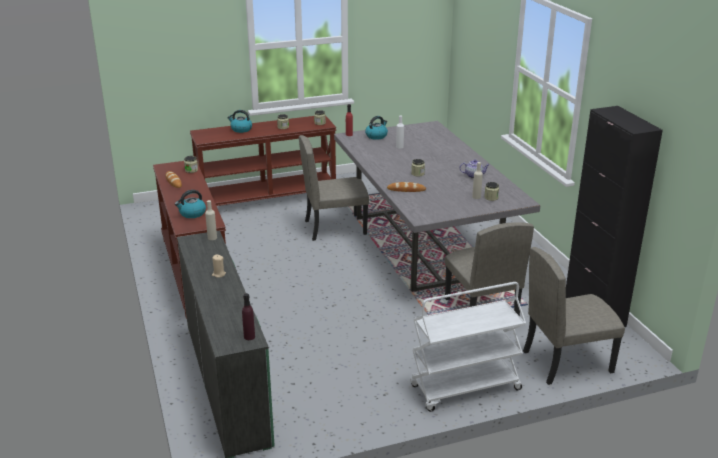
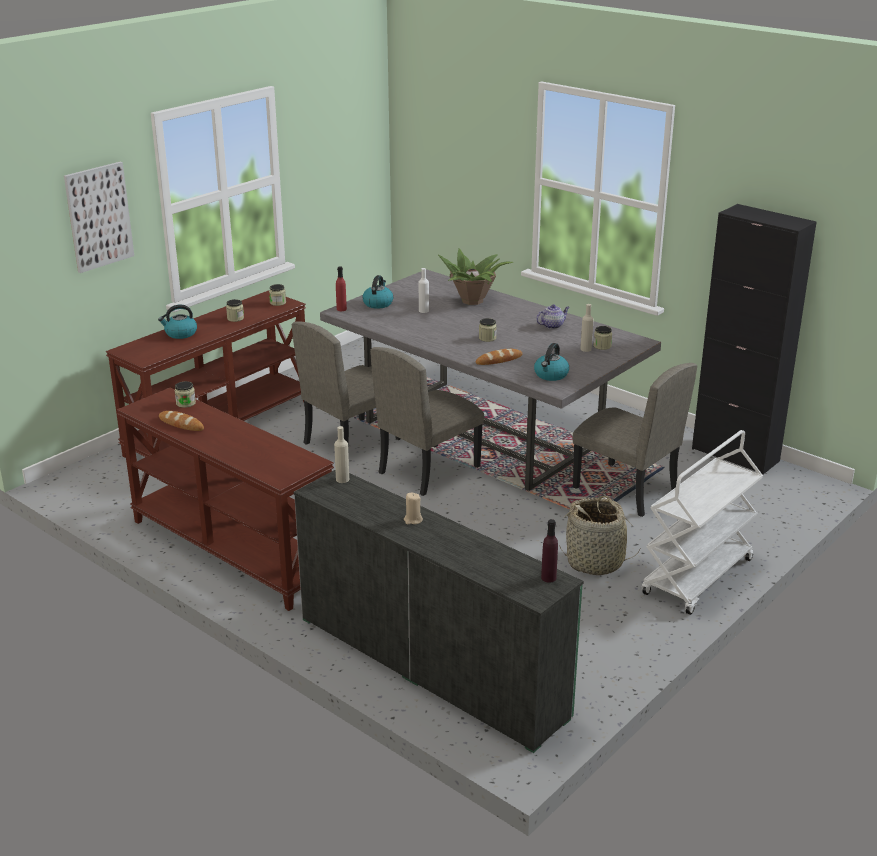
camera: 30 degrees left, 0 degrees up
kettle [175,190,206,218] -> kettle moved to [534,343,569,381]
beige chair [523,247,625,385] -> beige chair moved to [370,347,484,496]
none -> picture [64,162,134,273]
none -> potted plant [438,248,513,305]
none -> basket [559,496,638,575]

